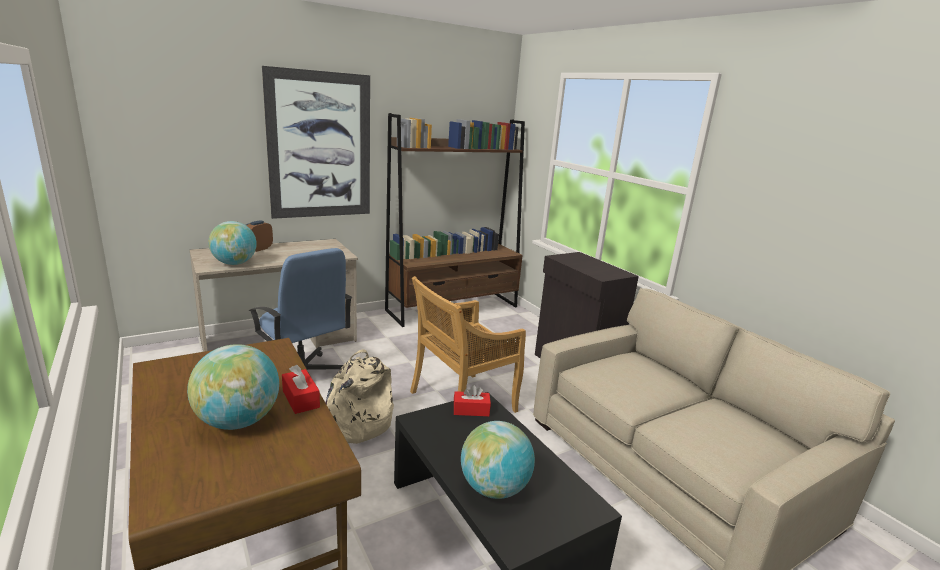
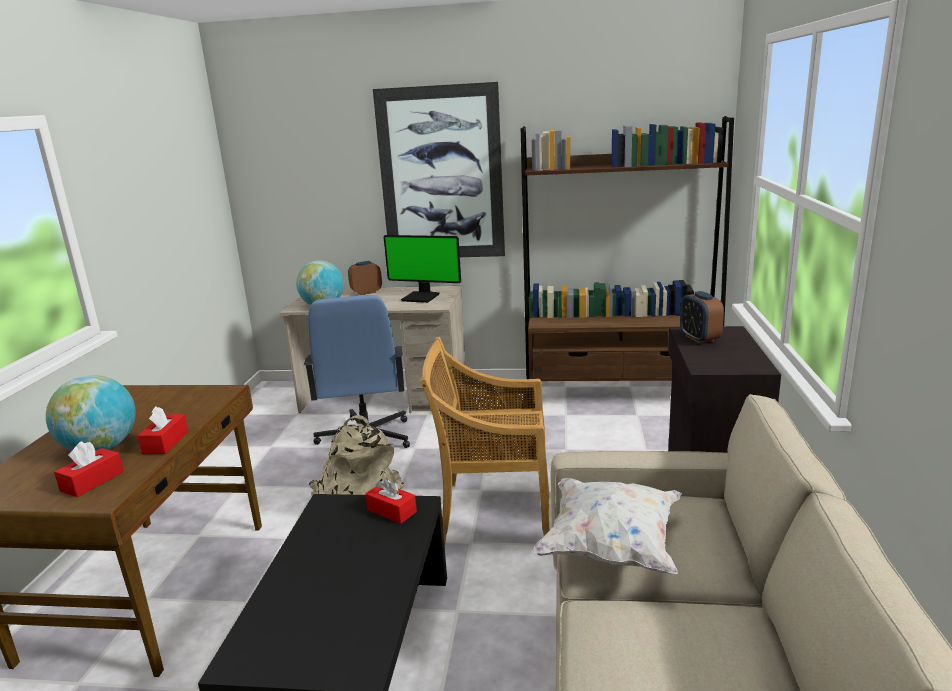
camera: 40 degrees right, 0 degrees up
globe [461,421,535,499] -> none
none -> red tissue box [54,441,124,497]
none -> monitor [384,235,461,303]
none -> white pillow [532,478,682,574]
none -> alarm clock [680,291,724,344]

